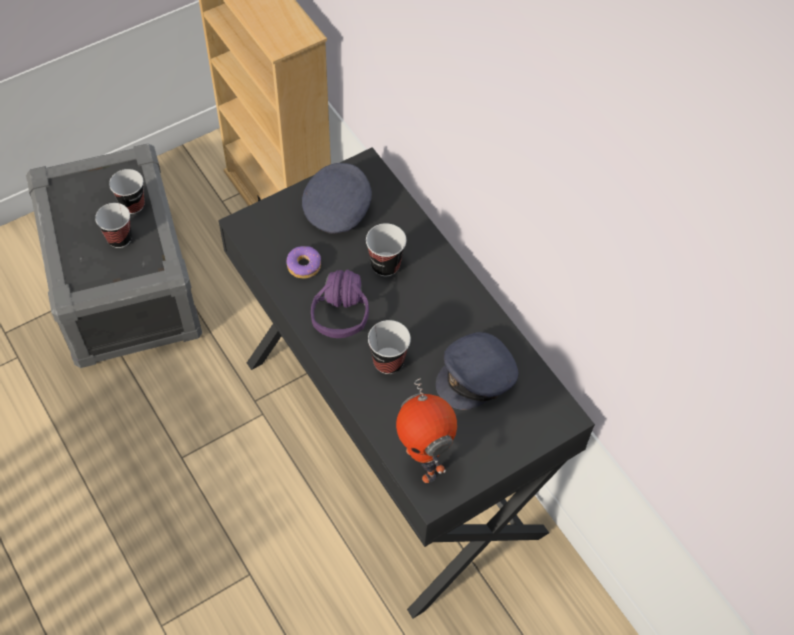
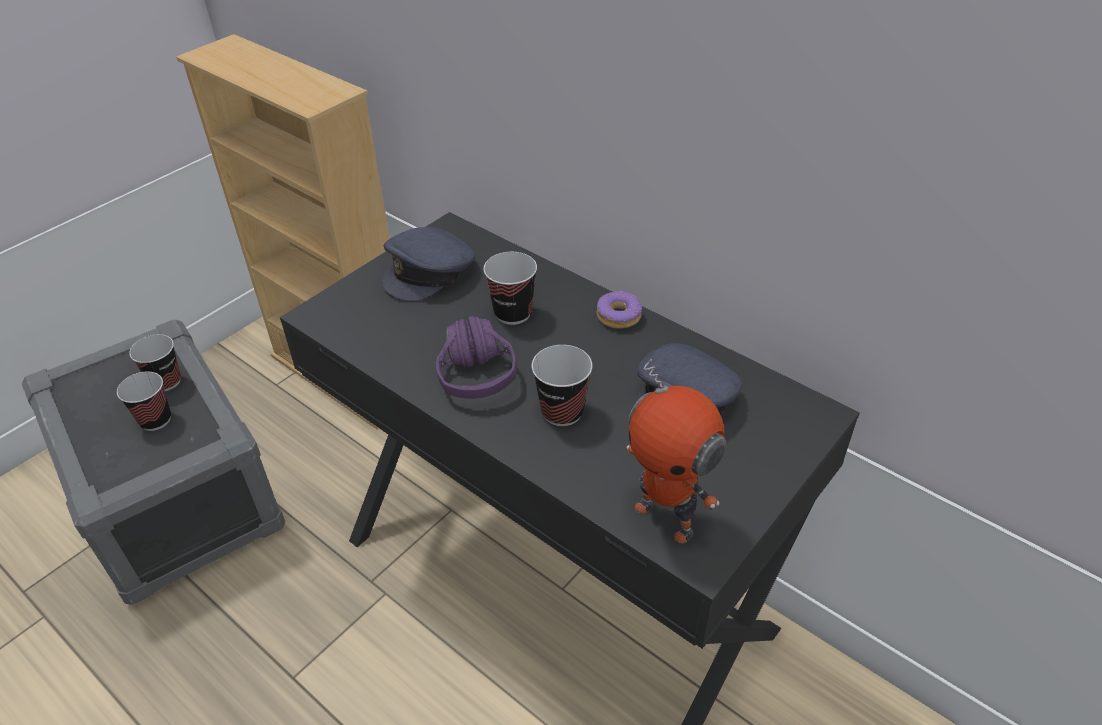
camera: 15 degrees left, 15 degrees down
donut [286,246,321,278] -> donut moved to [596,291,642,329]
grey cap [302,163,372,234] -> grey cap turned 150 degrees counterclockwise [382,227,475,301]

